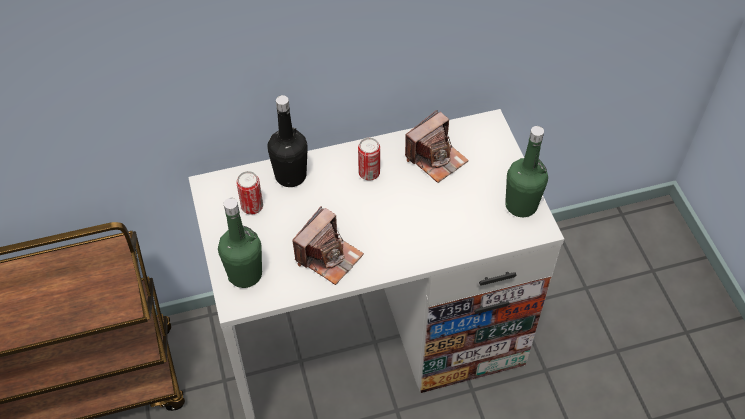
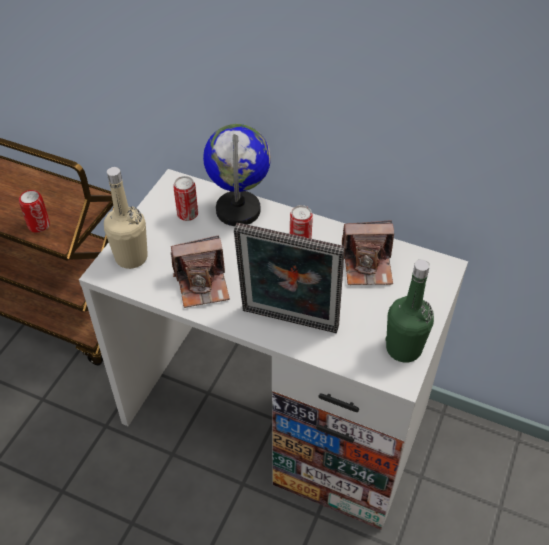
camera: 40 degrees right, 5 degrees down
green bottle [218,198,262,288] -> beige bottle [104,167,148,269]
black bottle [268,95,308,187] -> globe [203,124,271,226]
none -> can [19,190,50,233]
none -> picture frame [234,223,345,333]

